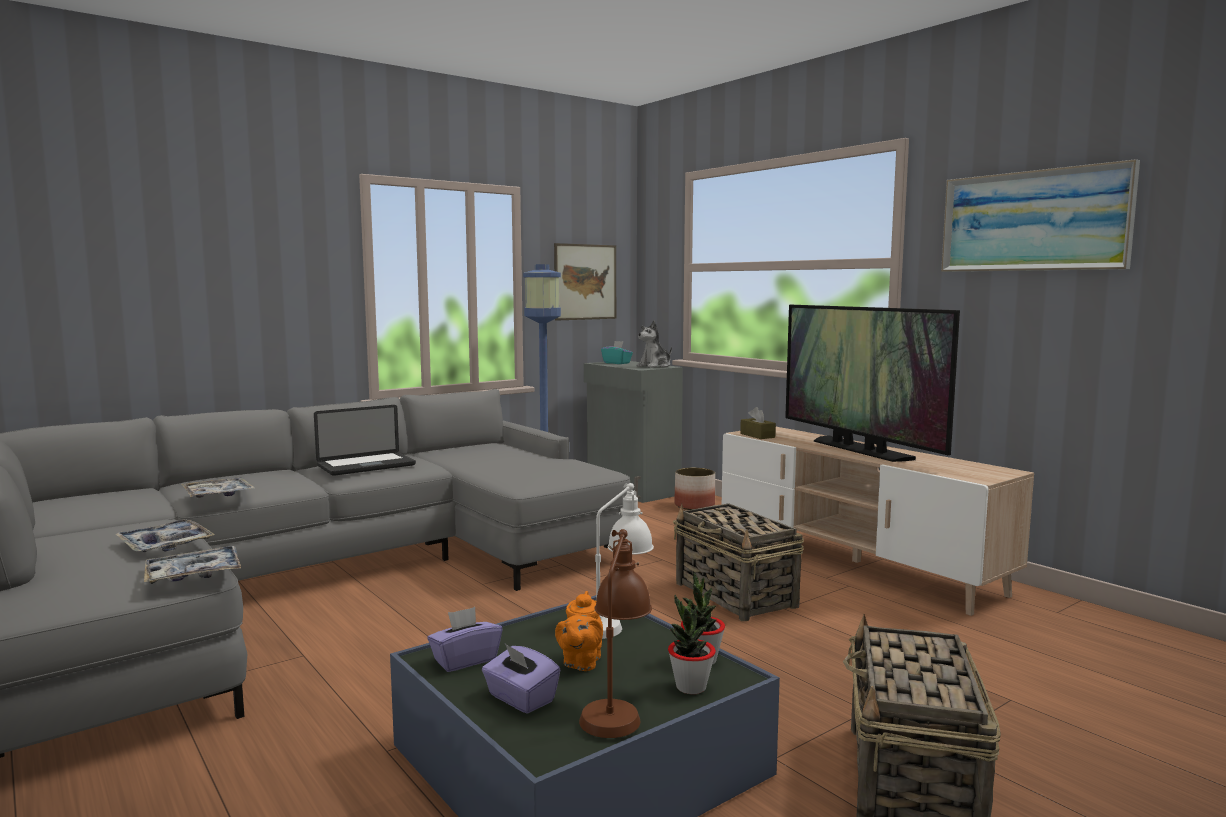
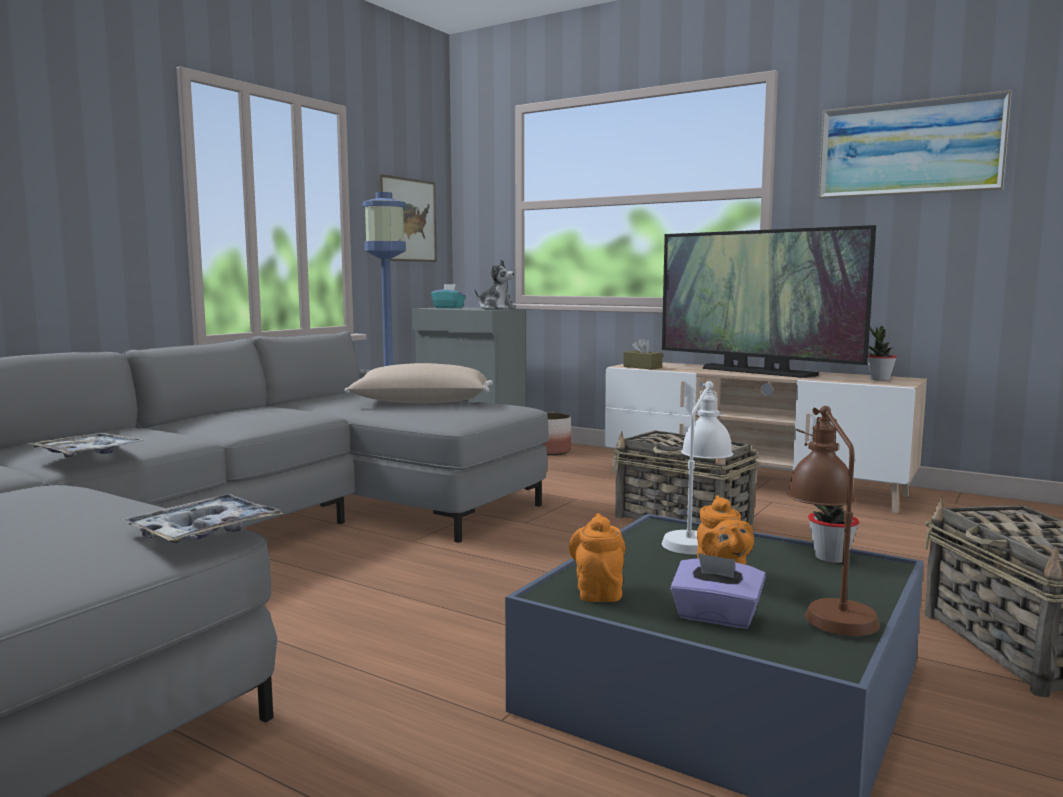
camera: 20 degrees left, 0 degrees up
tray [116,519,215,552] -> none
laptop [314,405,416,476] -> none
purple tissue box [427,607,502,672] -> orange teapot [569,513,626,602]
plush toy [637,321,672,368] -> plush toy turned 90 degrees counterclockwise [474,259,516,309]
potted plant [668,595,716,694] -> potted plant moved to [868,326,897,381]
none -> beige pillow [344,363,493,403]

